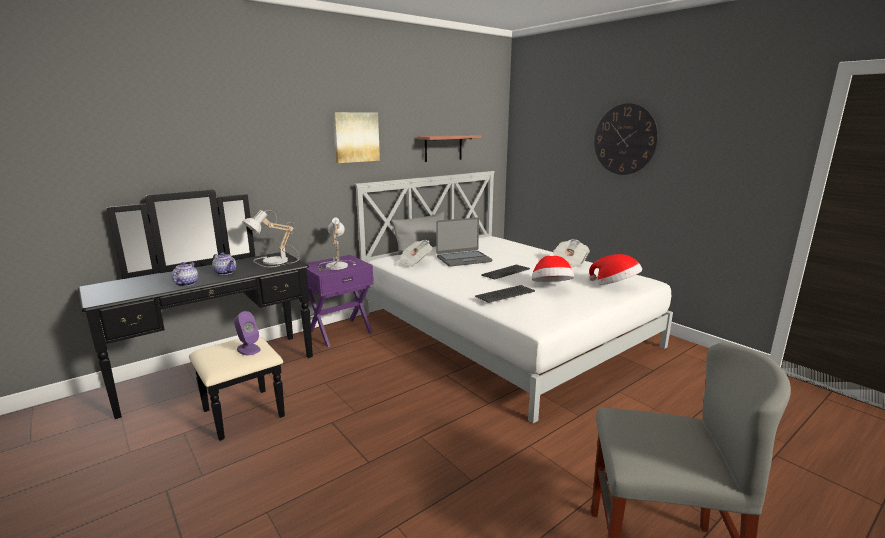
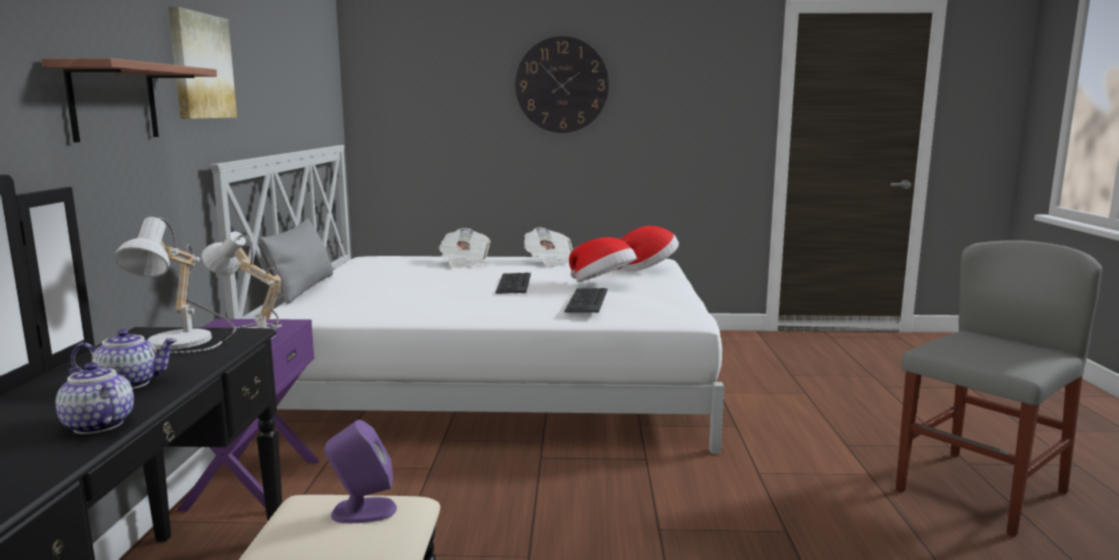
camera: 50 degrees left, 5 degrees down
newspaper [396,240,432,267] -> newspaper moved to [439,228,491,268]
shelf [417,135,481,162] -> shelf moved to [41,58,217,142]
laptop [436,217,492,267] -> none

